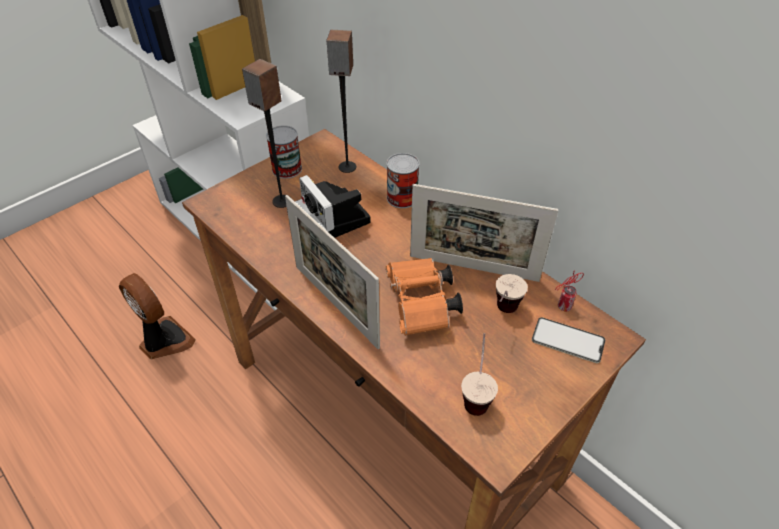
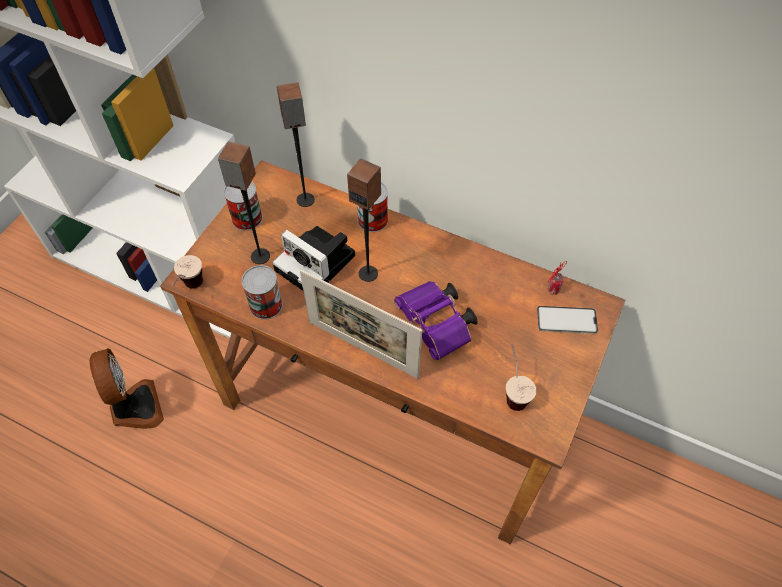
camera: 20 degrees left, 10 degrees up
fan [119,273,196,359] -> fan turned 45 degrees clockwise [89,348,164,429]
orange binoculars [386,258,463,336] -> purple binoculars [394,281,478,360]
picture frame [410,184,559,282] -> none
cup [496,274,528,313] -> cup moved to [173,255,203,289]
none -> can [242,265,283,320]
none -> speaker [347,158,381,282]

